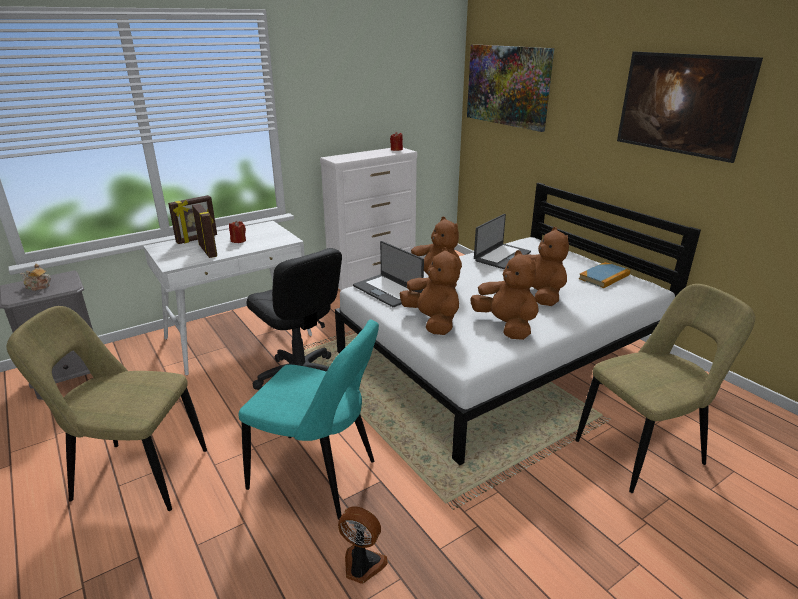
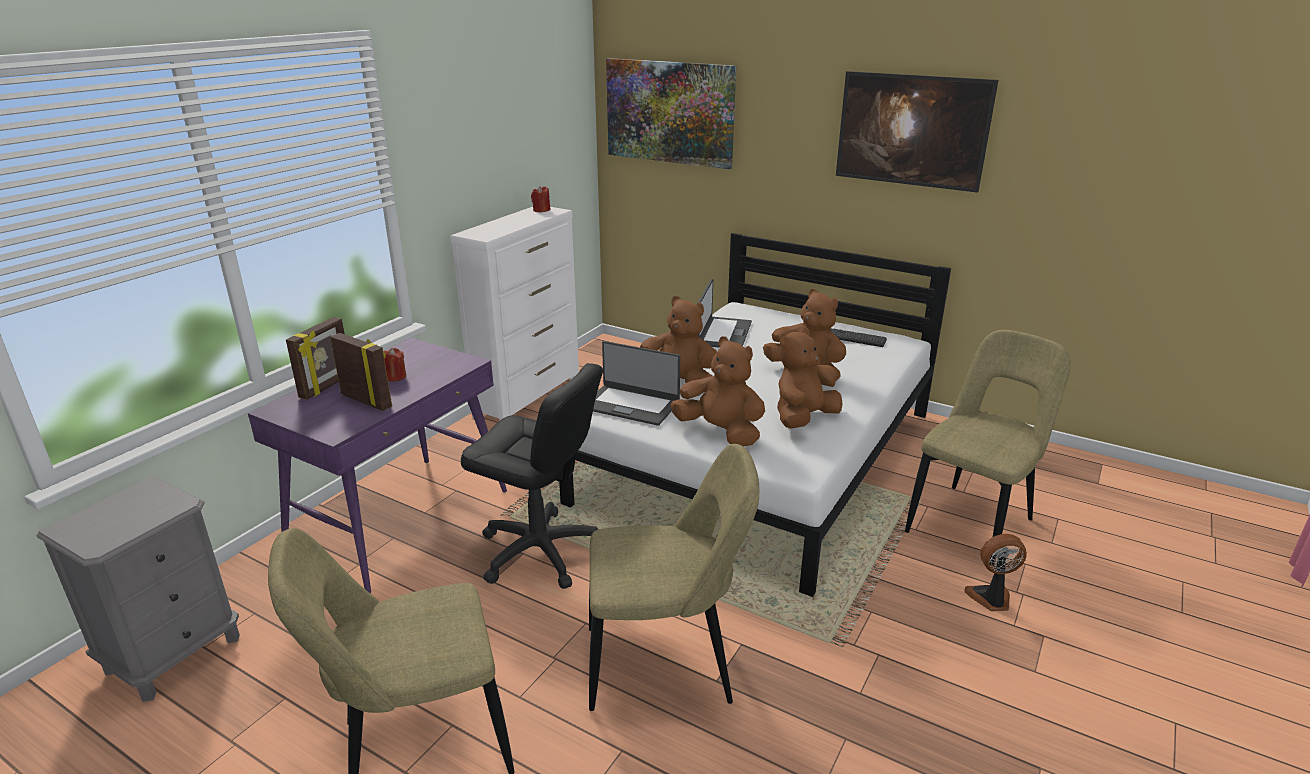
camera: 25 degrees left, 0 degrees up
teapot [20,264,51,291] -> none
white desk [143,221,312,375] -> purple desk [248,338,507,593]
turquoise chair [239,320,379,519] -> beige chair [589,444,759,711]
fan [338,506,388,584] -> fan moved to [964,534,1027,611]
brown plush toy [471,250,539,340] -> brown plush toy turned 75 degrees counterclockwise [777,328,843,429]
book [579,262,630,288] -> keyboard [830,328,887,347]

